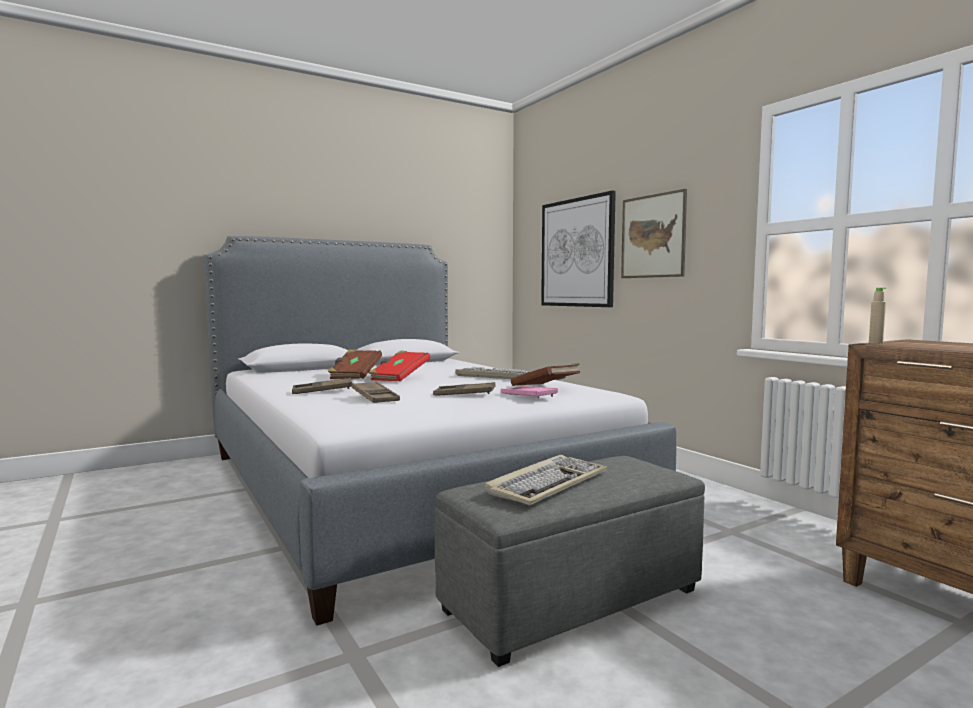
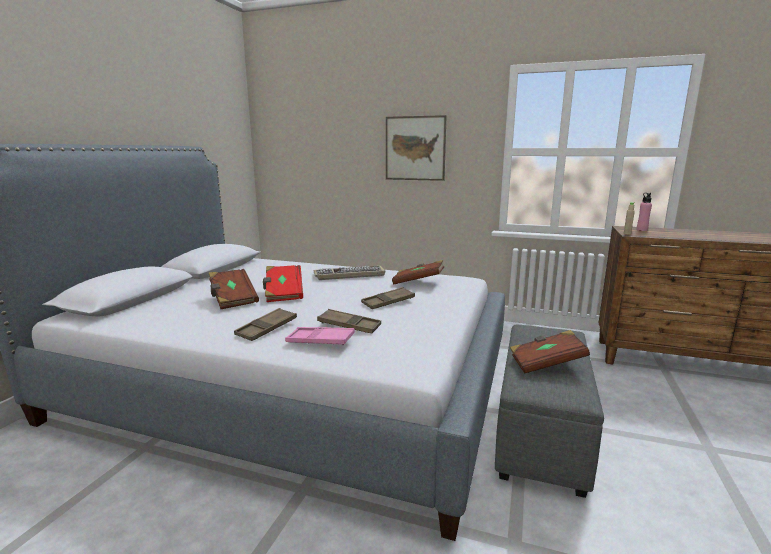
camera: 40 degrees left, 10 degrees up
keyboard [484,455,607,505] -> brown book [510,330,590,374]
pink tray [501,386,558,399] -> pink tray moved to [285,327,355,345]
picture [541,191,616,307] -> none
none -> pink bottle [637,193,652,231]

